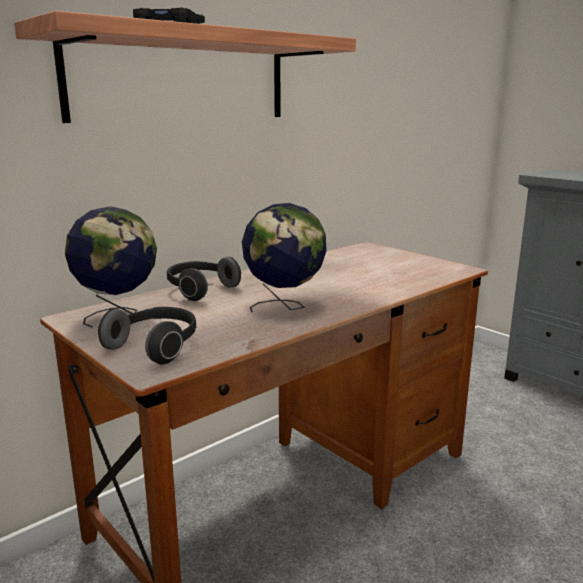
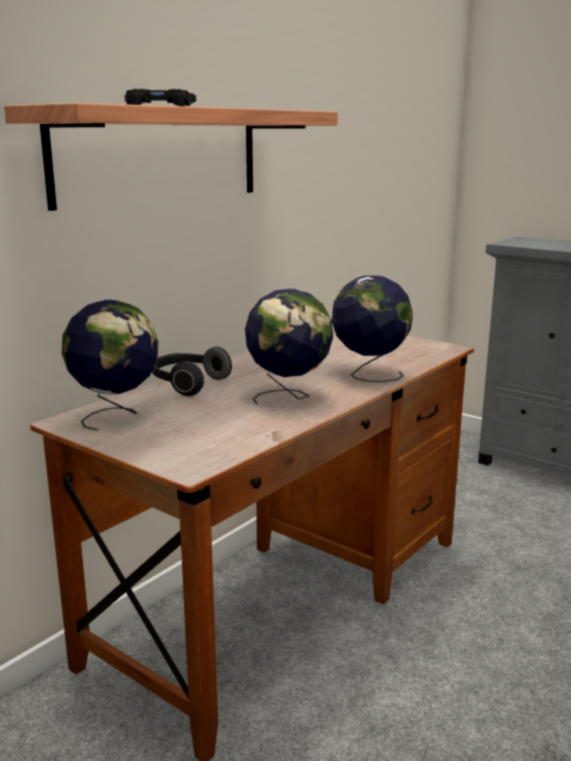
camera: 10 degrees left, 0 degrees up
headphones [98,307,196,365] -> none
none -> globe [332,275,413,382]

